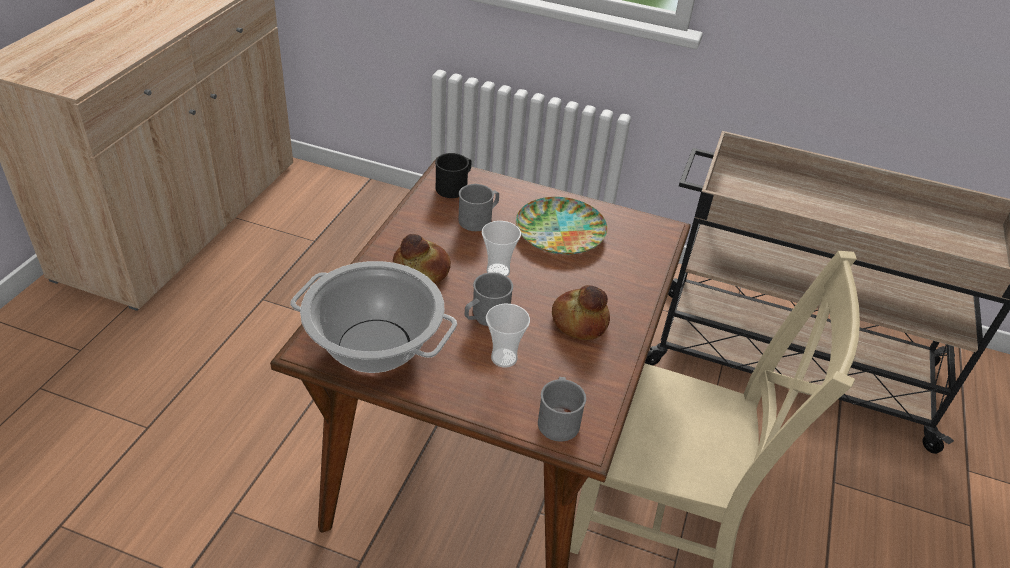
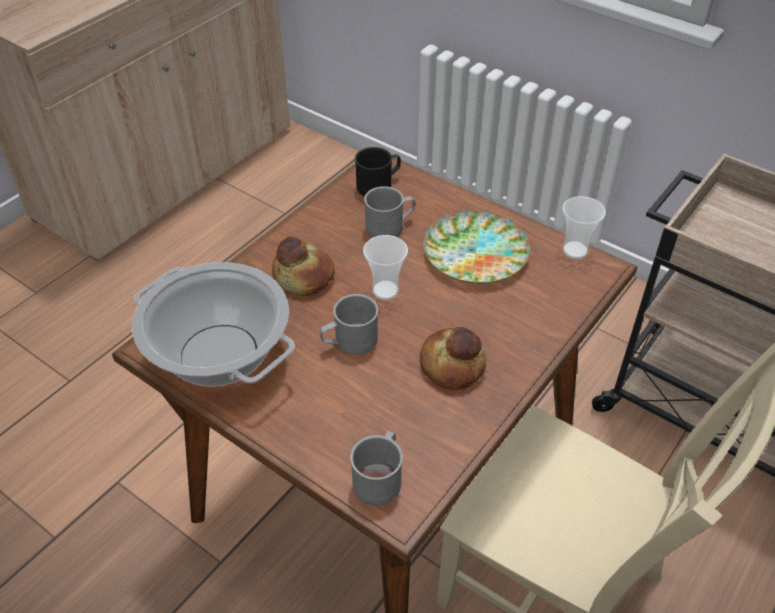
camera: 20 degrees right, 5 degrees up
cup [486,304,530,367] -> cup moved to [562,196,606,259]

